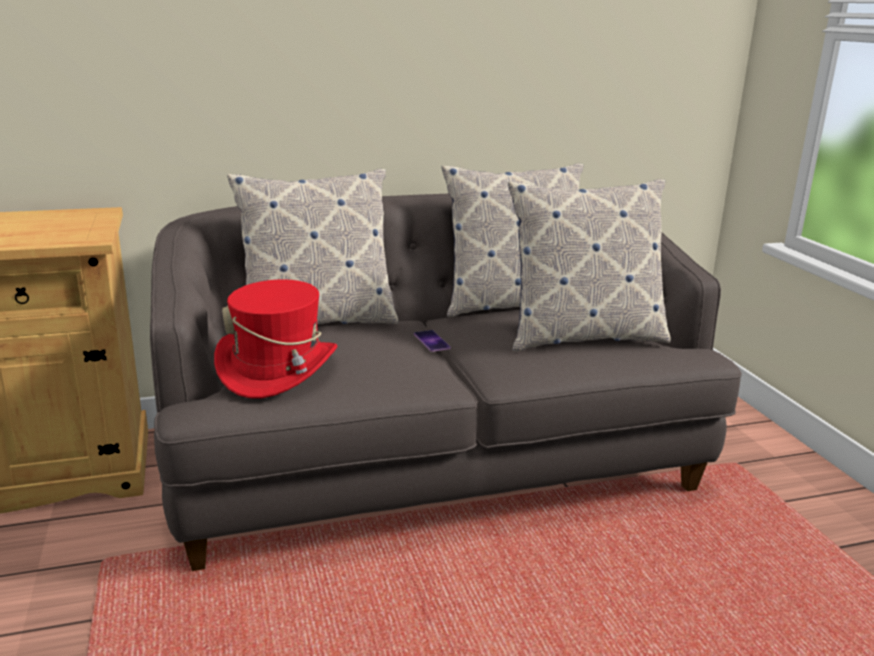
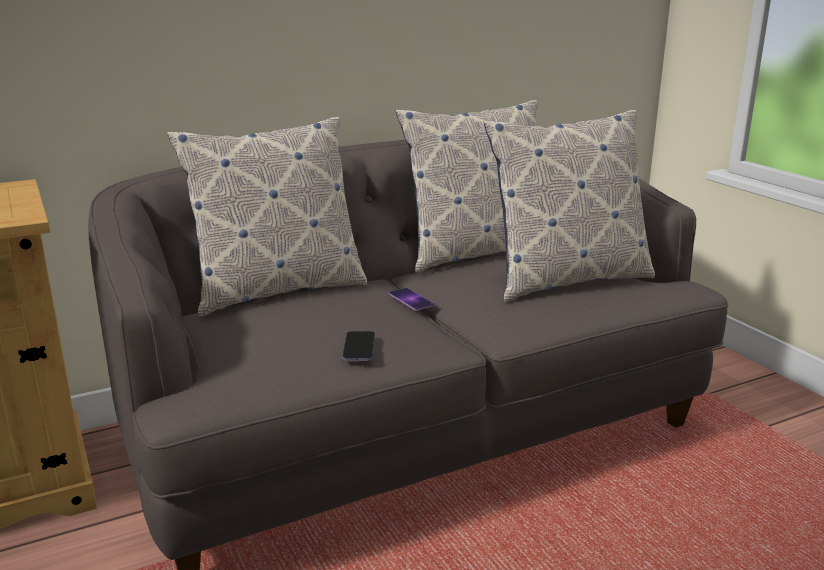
camera: 10 degrees left, 0 degrees up
red hat [214,279,337,398] -> none
none -> phone [343,331,375,361]

